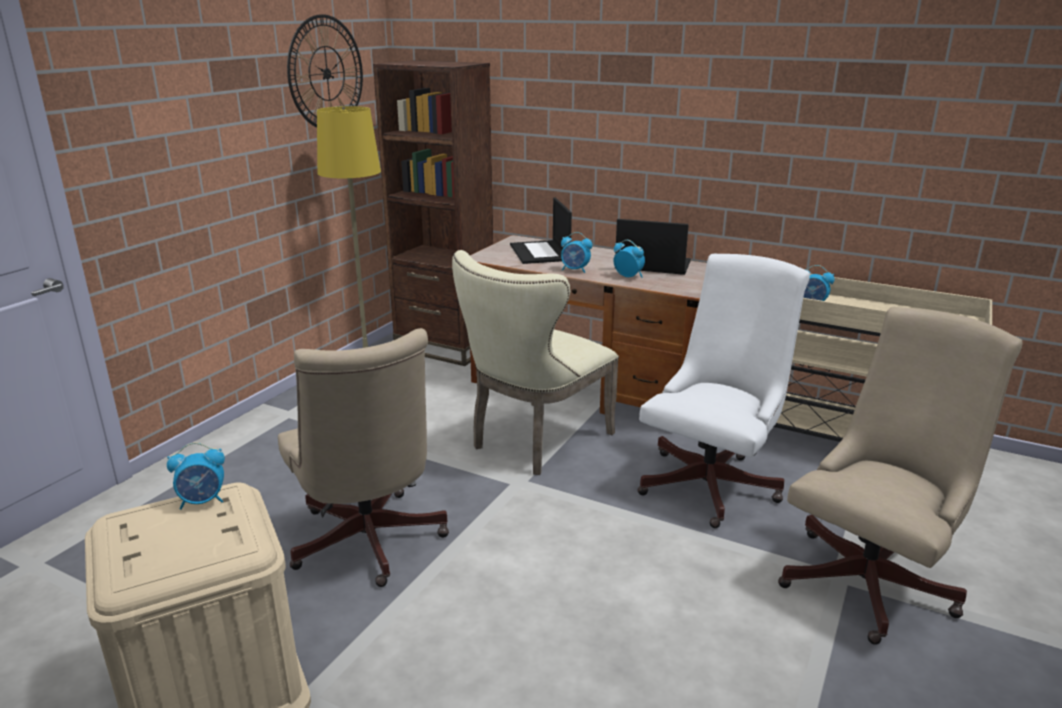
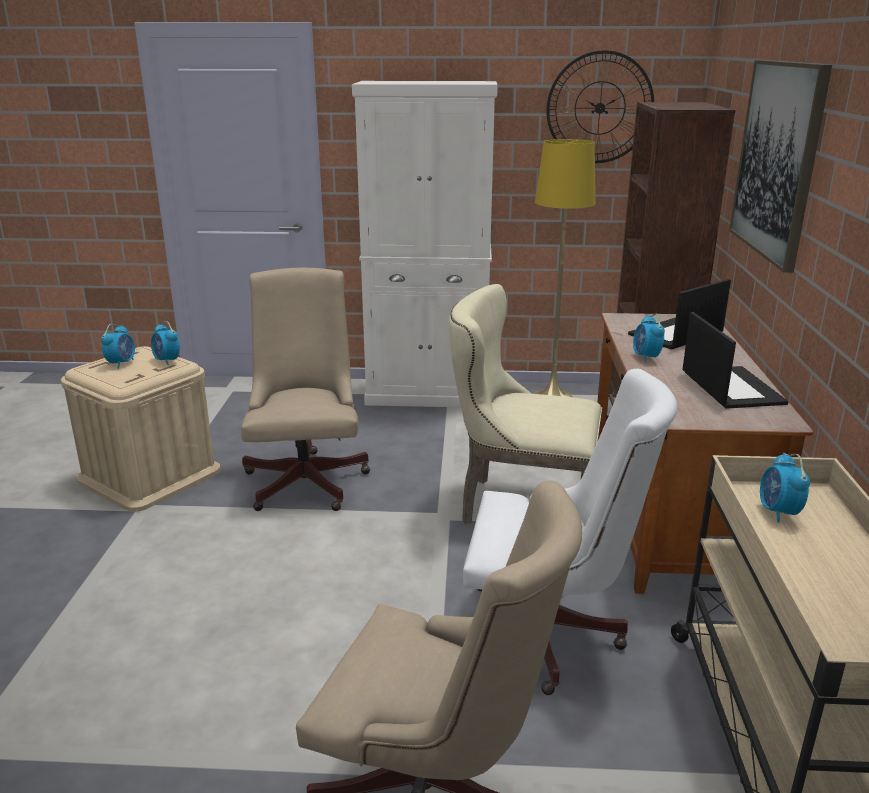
camera: 65 degrees right, 0 degrees up
beige office chair [278,328,449,587] -> beige office chair turned 135 degrees clockwise [241,268,370,511]
alarm clock [613,240,645,278] -> alarm clock moved to [101,324,135,369]
none -> white cabinet [352,81,498,407]
none -> picture [729,60,832,273]

